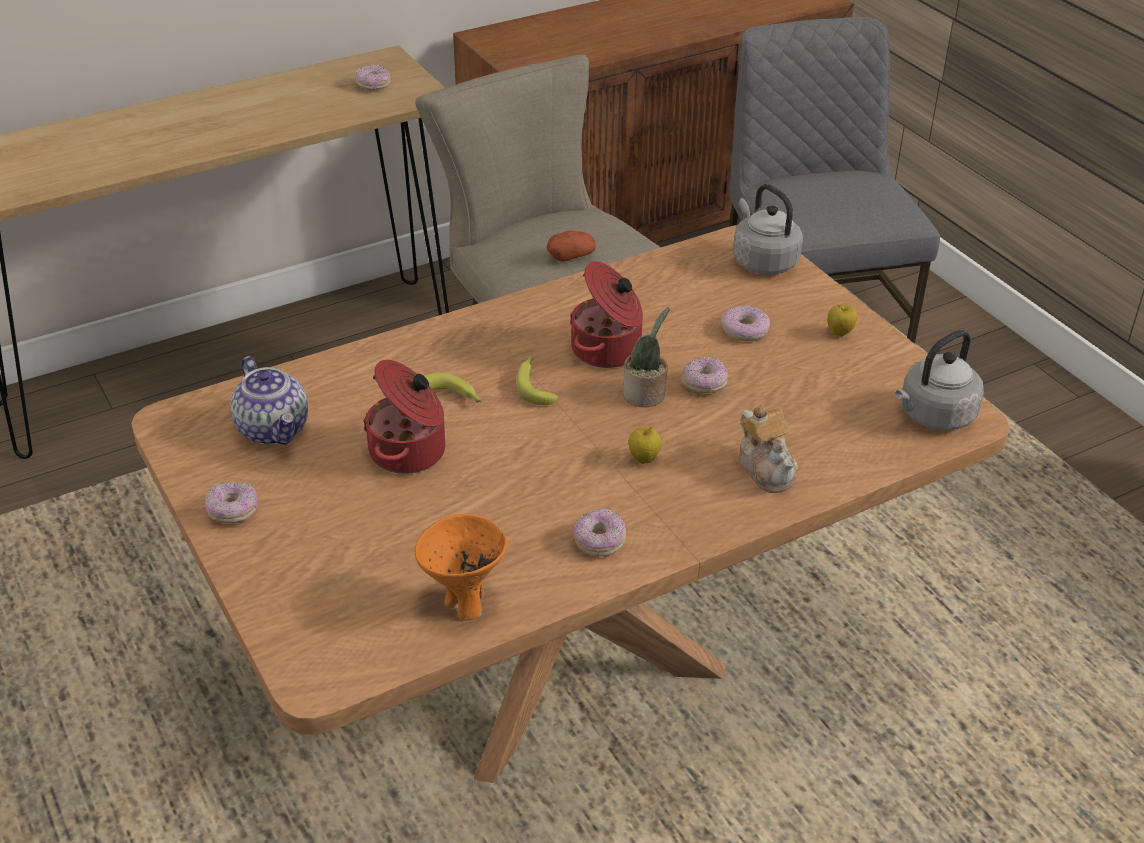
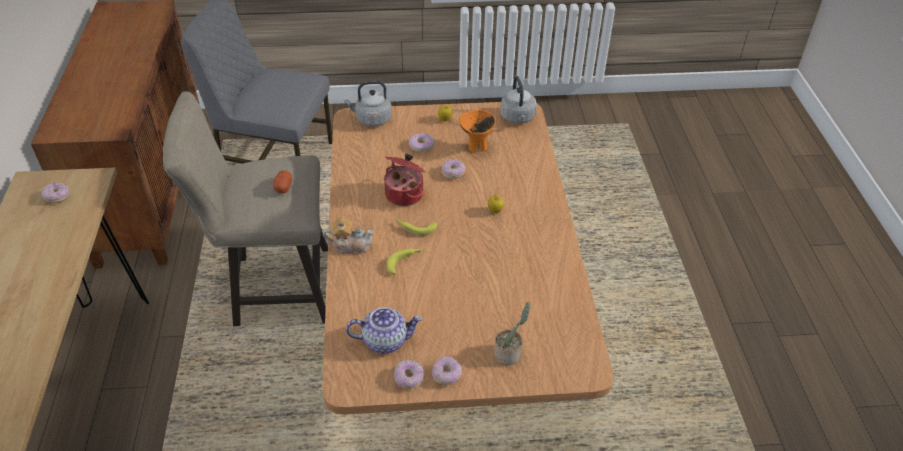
camera: 65 degrees left, 5 degrees up
cooking pot [363,359,445,474] -> none
orange bowl [415,514,507,621] -> orange bowl moved to [459,110,496,153]
donut [573,508,626,557] -> donut moved to [394,360,424,389]
potted plant [623,307,670,407] -> potted plant moved to [494,302,530,365]
teapot [739,404,798,493] -> teapot moved to [323,216,374,254]

